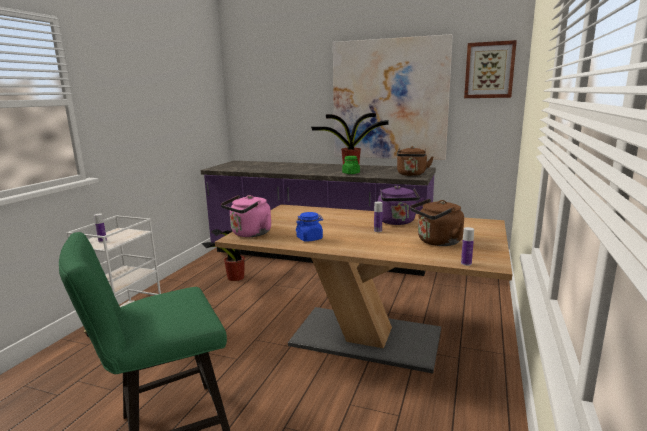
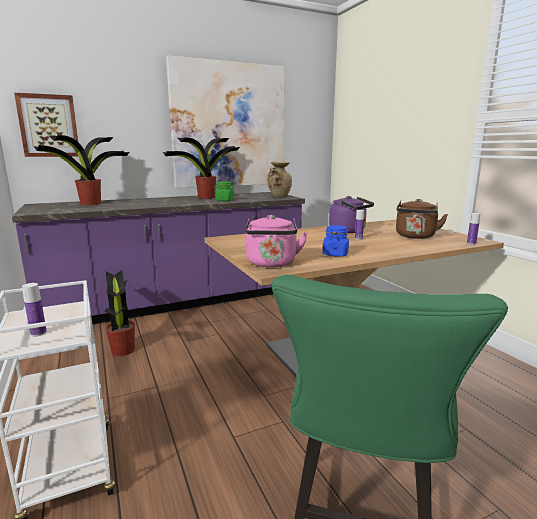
camera: 45 degrees left, 0 degrees up
brown kettle [397,146,433,176] -> beige vase [267,162,292,198]
picture [464,40,517,98] -> picture moved to [14,93,78,157]
none -> potted plant [33,135,130,205]

